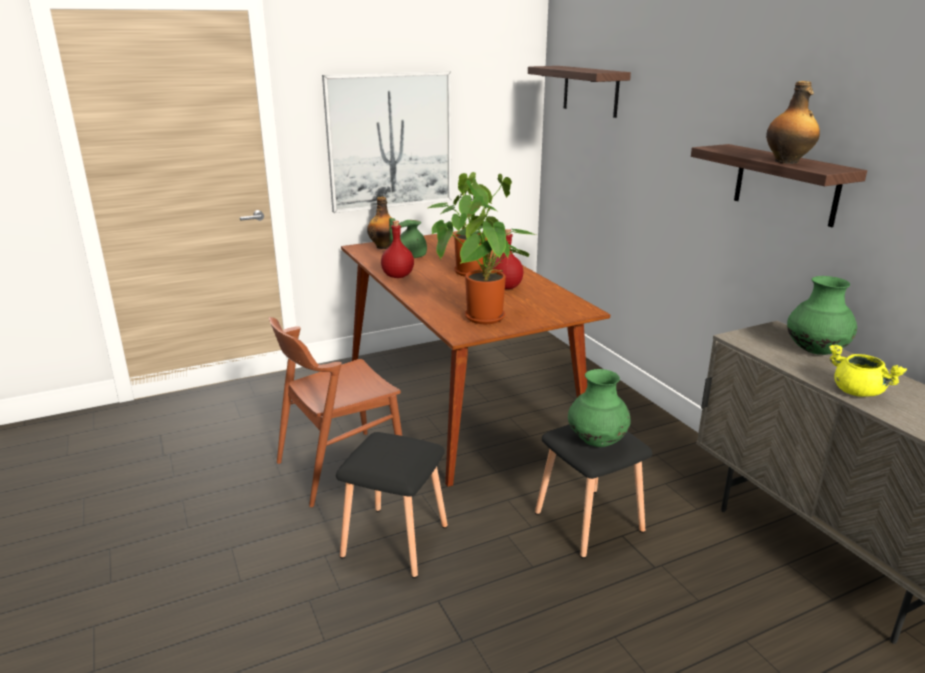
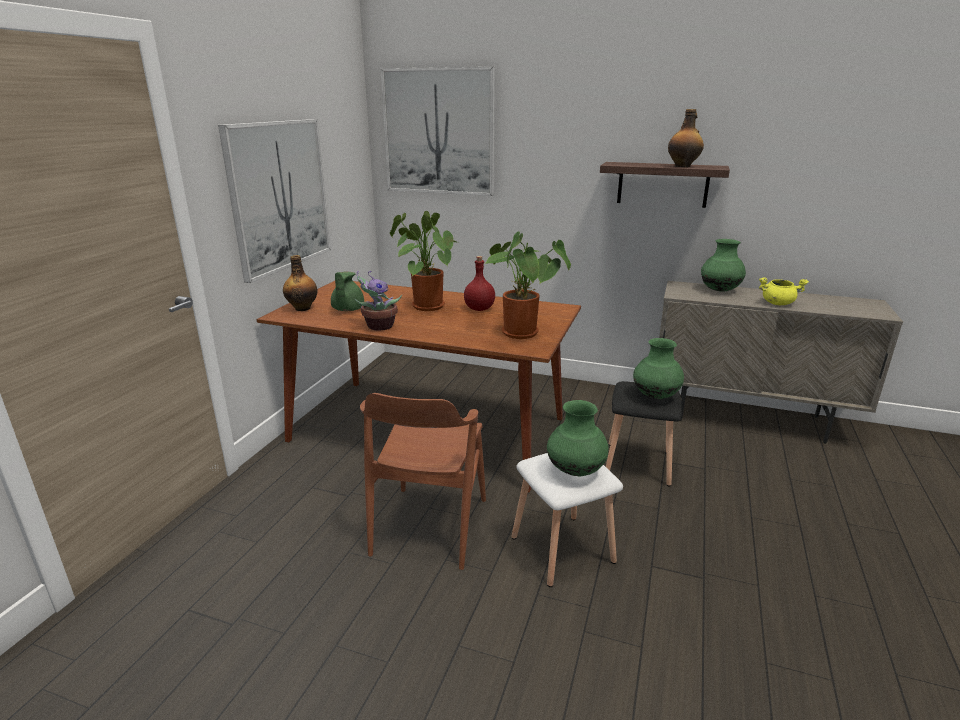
camera: 45 degrees left, 0 degrees up
black stool [336,432,448,578] -> white stool [511,453,623,587]
red bottle [381,220,414,278] -> potted plant [355,271,402,331]
shelf [528,66,631,118] -> picture [380,67,495,196]
none -> green vase [547,400,608,476]

